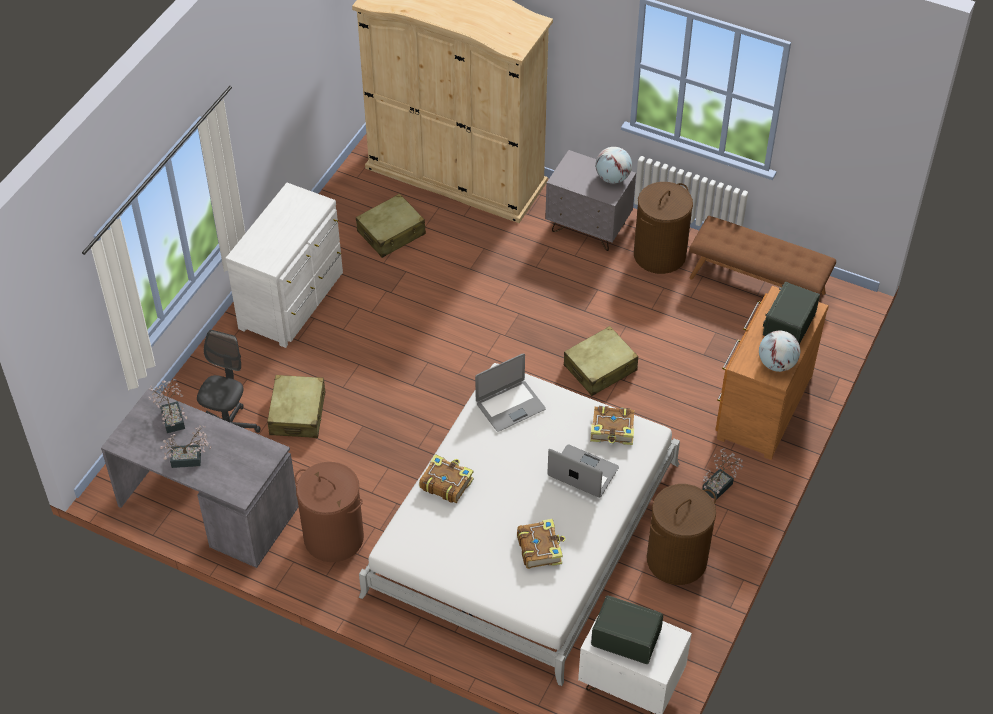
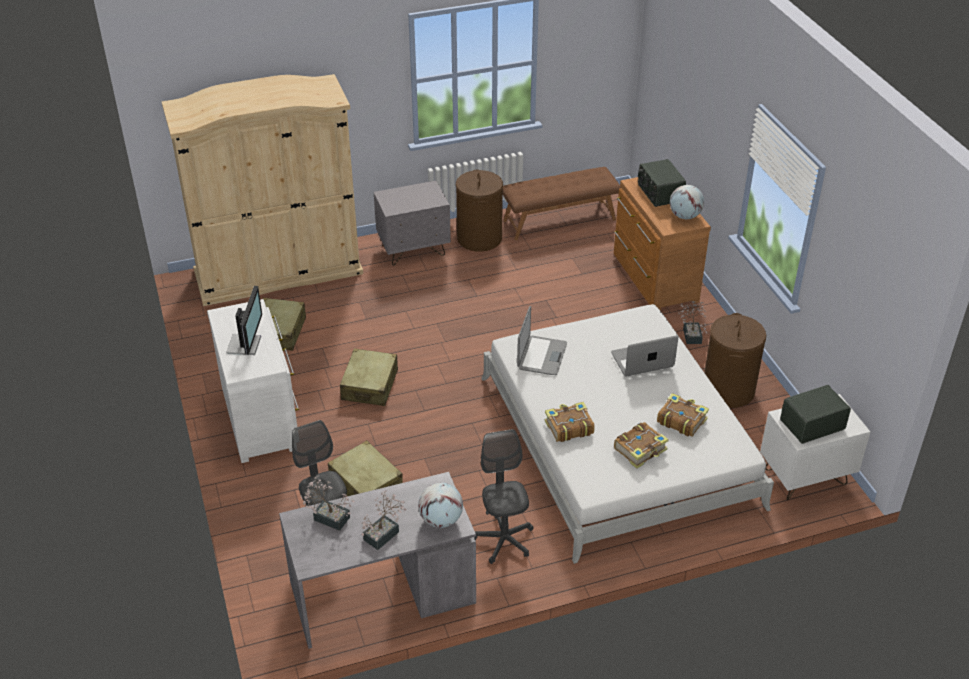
camera: 45 degrees left, 10 degrees down
brown laundry basket [295,462,364,562] -> grey office chair [474,429,533,564]
beige suitcase [564,326,638,396] -> beige suitcase moved to [340,349,398,406]
book [590,406,634,445] -> book moved to [614,422,669,468]
globe [596,147,632,183] -> globe moved to [418,482,463,528]
none -> monitor [226,286,262,355]

